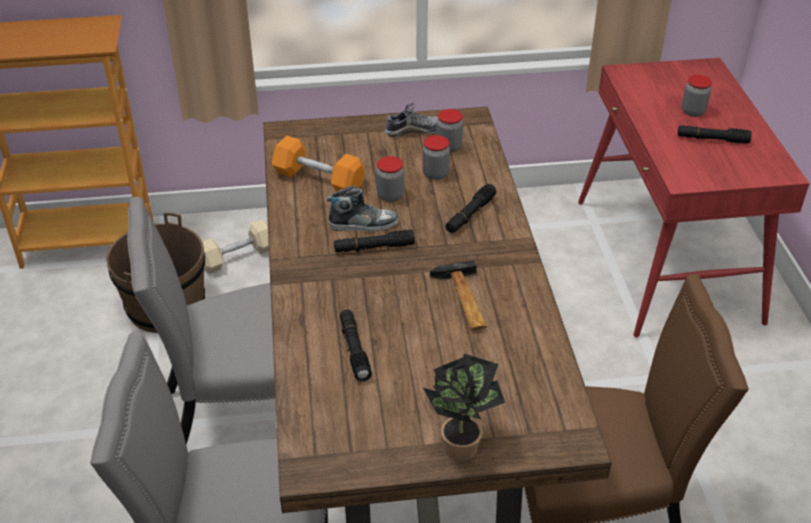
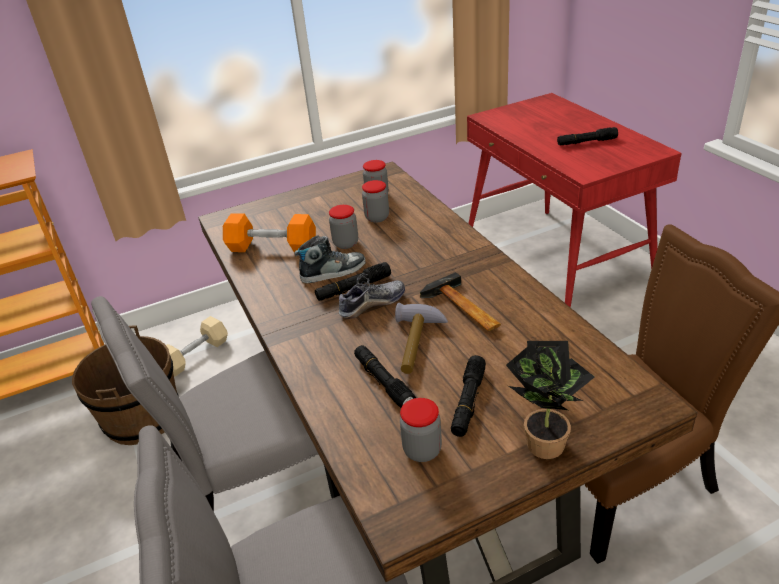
camera: 15 degrees left, 5 degrees down
shoe [385,103,438,137] -> shoe moved to [338,273,405,319]
black flashlight [446,184,496,233] -> black flashlight moved to [451,355,486,437]
jar [682,75,712,117] -> jar moved to [400,398,442,462]
none -> hammer [395,302,448,374]

